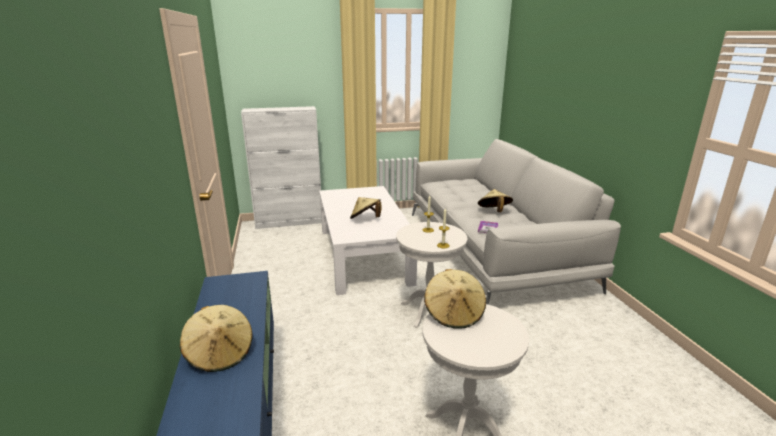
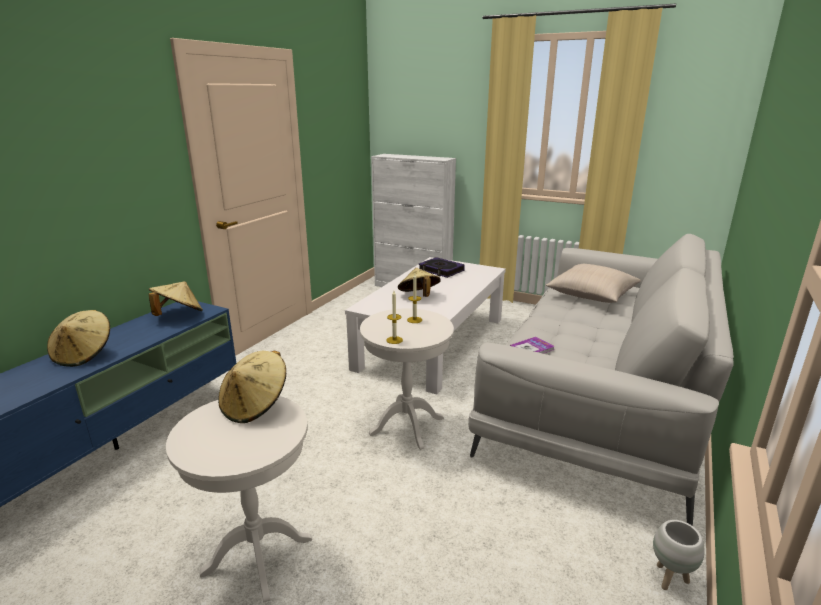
camera: 40 degrees right, 0 degrees up
beige hat [478,189,513,212] -> beige hat moved to [148,281,203,316]
none -> book [419,257,465,278]
none -> beige pillow [546,264,641,303]
none -> white planter [653,520,705,590]

